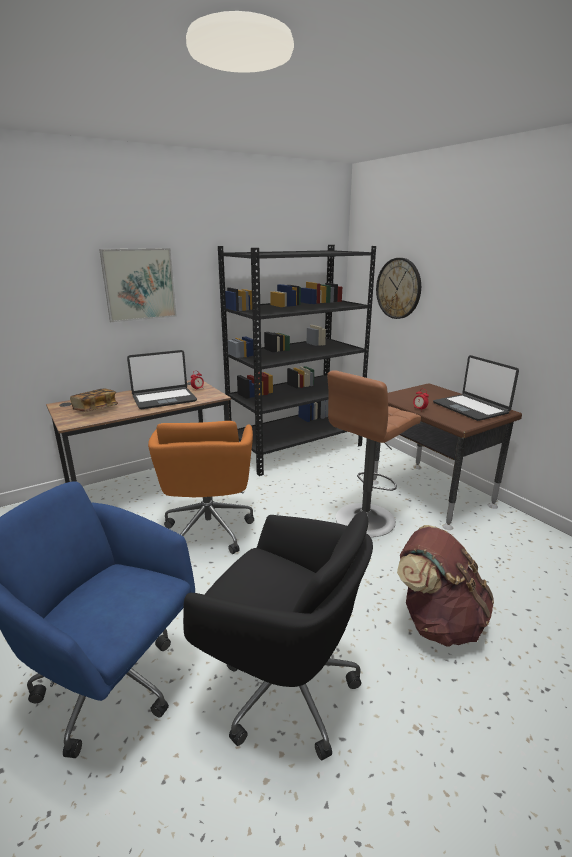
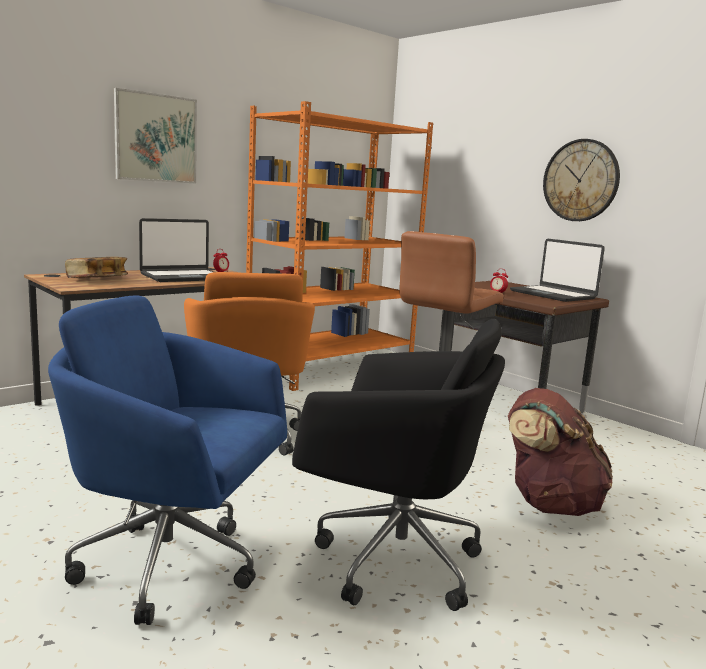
camera: 10 degrees left, 10 degrees down
black bookcase [218,245,376,476] -> orange bookcase [246,101,433,391]
wall clock [376,258,421,319] -> wall clock moved to [543,139,620,221]

